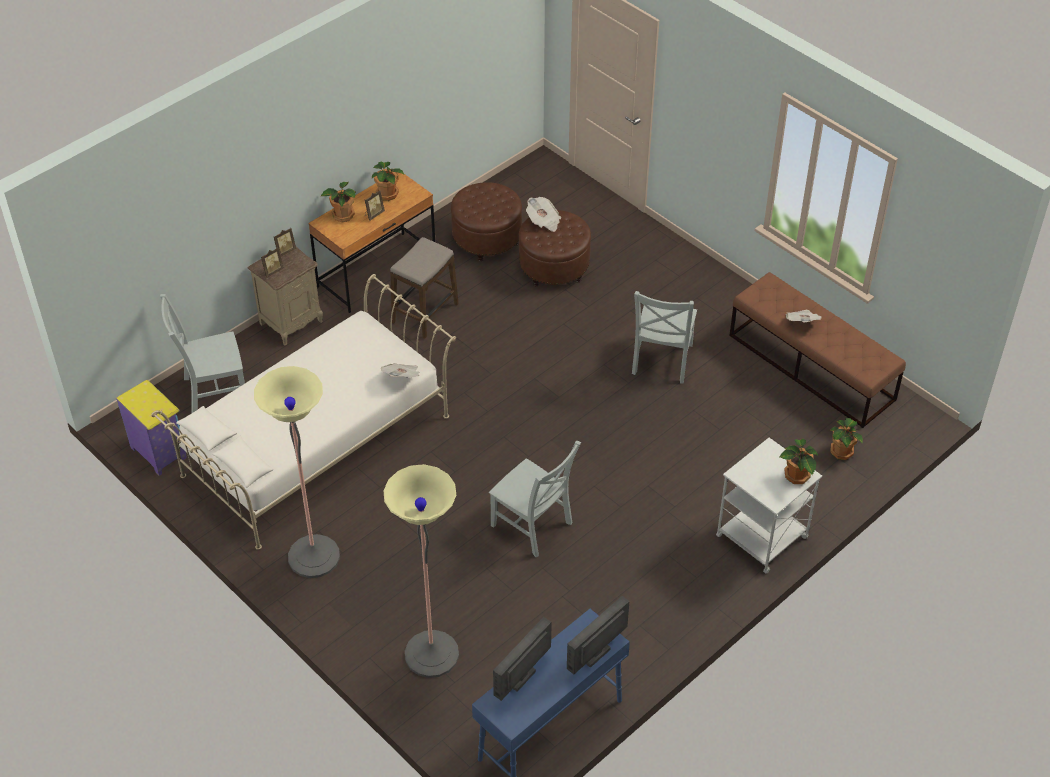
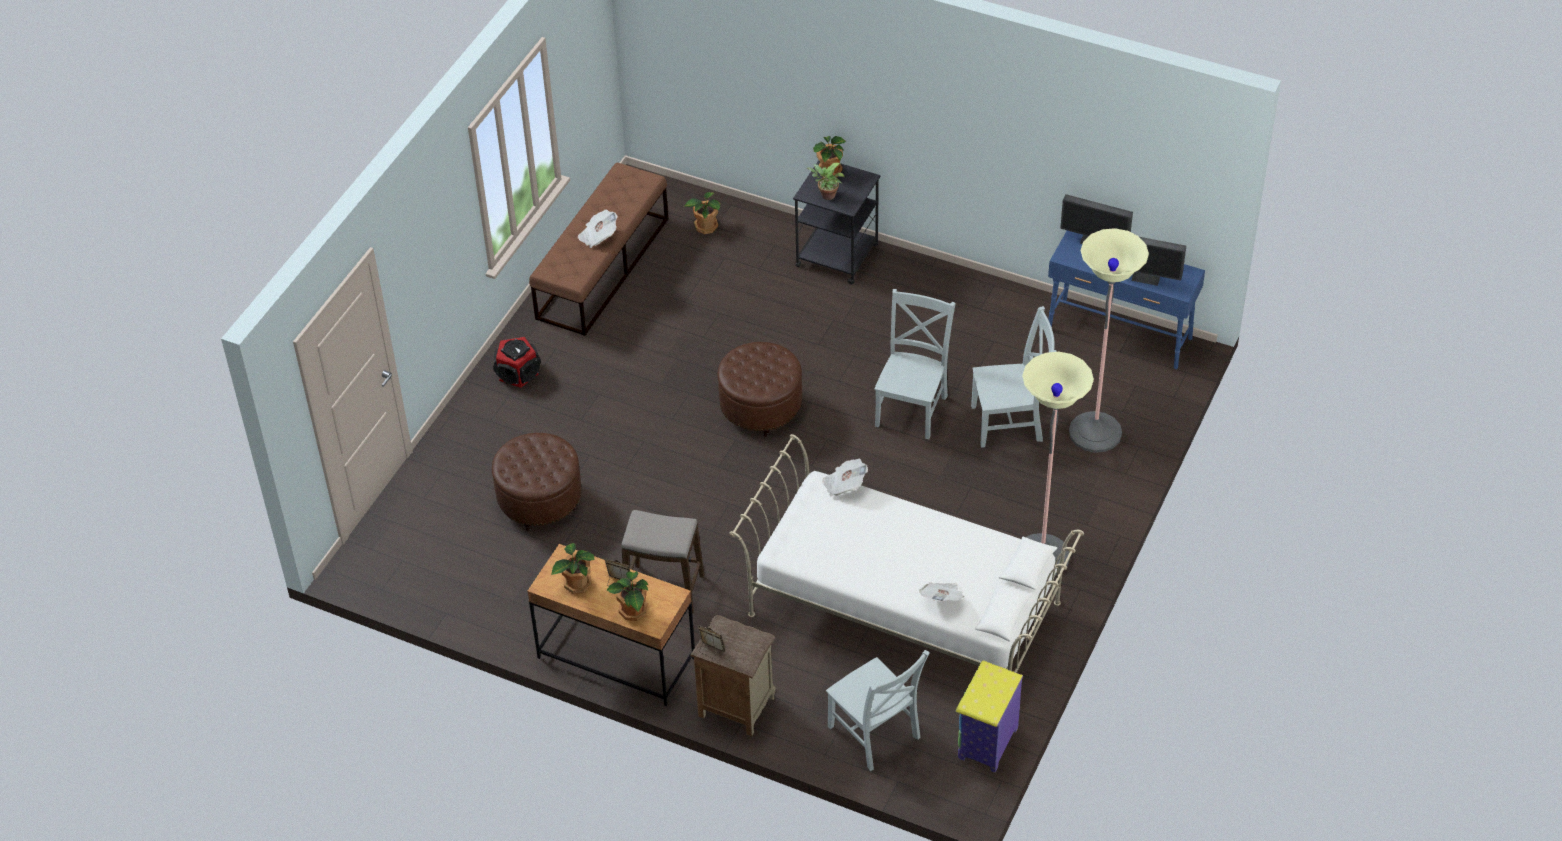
camera: 110 degrees left, 0 degrees up
picture frame [261,248,284,278] -> none
brown ottoman [451,182,522,261] -> brown ottoman moved to [718,342,802,437]
newspaper [526,197,561,232] -> newspaper moved to [919,582,964,601]
grey chair [632,291,697,384] -> grey chair moved to [971,306,1057,448]
white cart [716,438,822,573] -> black cart [793,160,880,285]
none -> speaker [493,337,541,388]
none -> potted plant [807,163,845,200]

